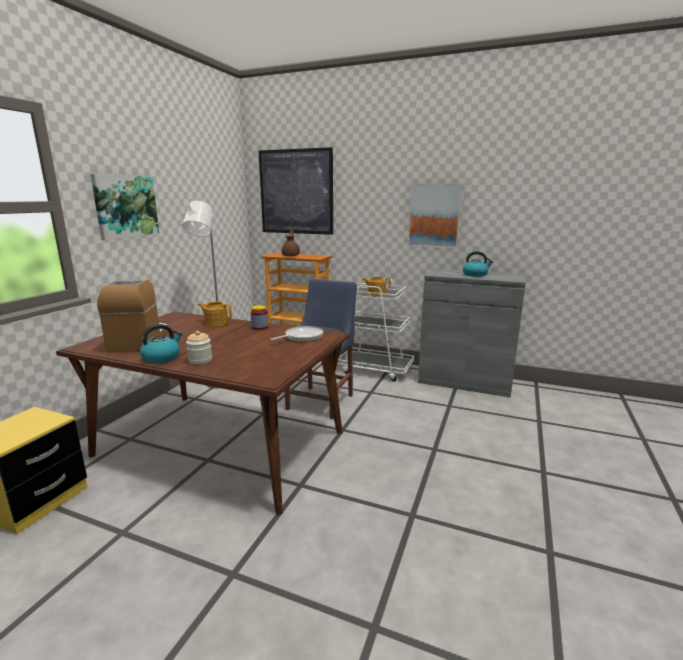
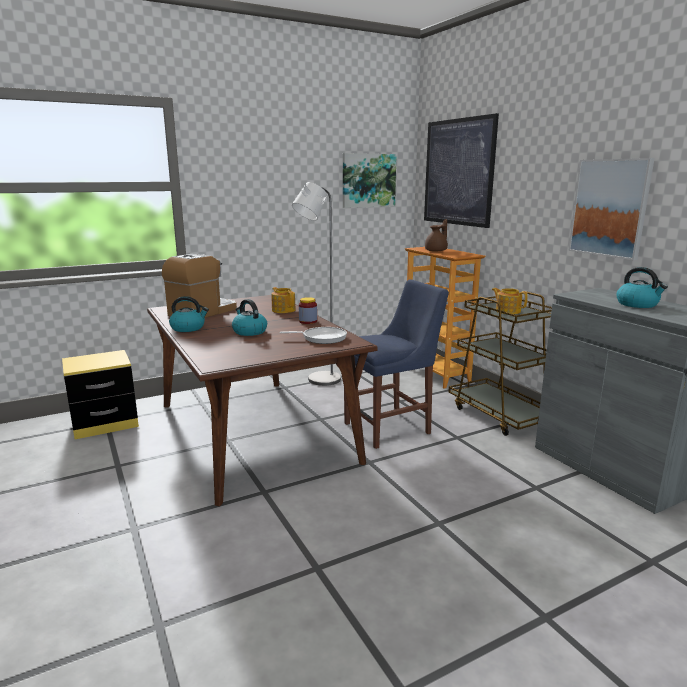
camera: 40 degrees right, 0 degrees up
picture [90,174,159,240] -> picture moved to [343,153,397,208]
jar [186,331,212,365] -> none
white cart [337,278,414,382] -> brown cart [449,291,552,436]
none -> kettle [232,299,267,336]

